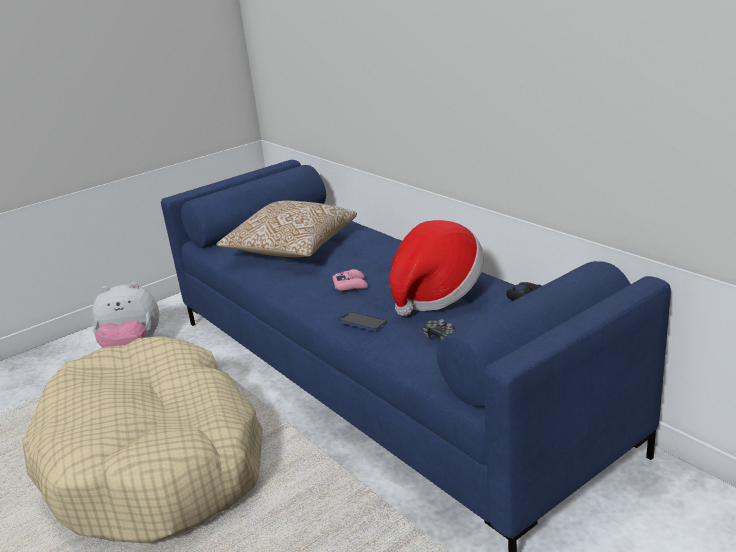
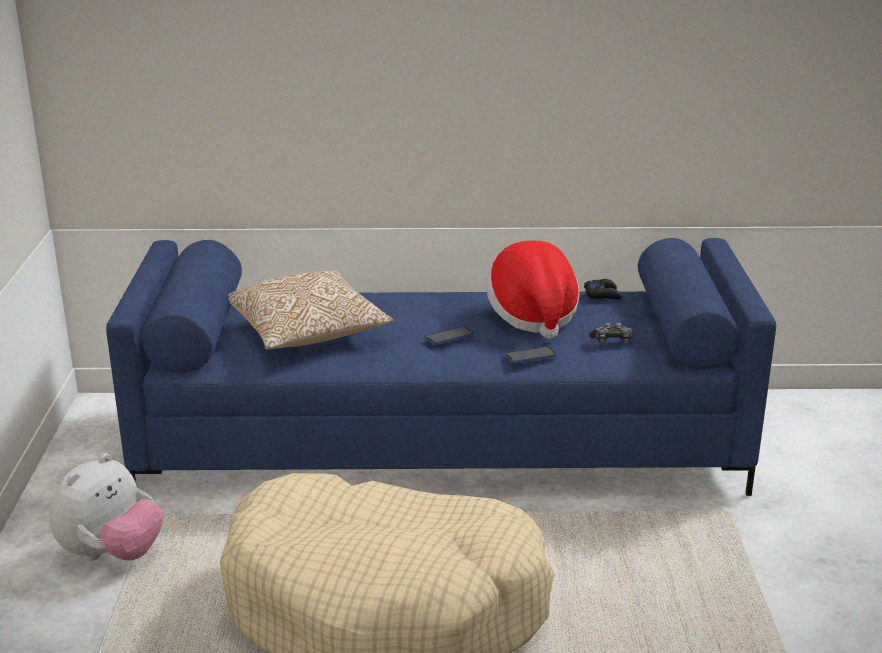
camera: 55 degrees left, 0 degrees up
pink game controller [333,269,368,291] -> phone [424,326,474,345]

